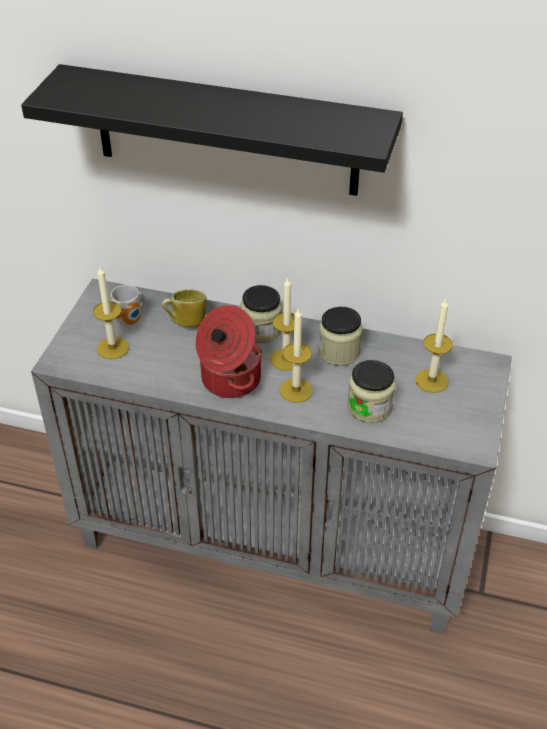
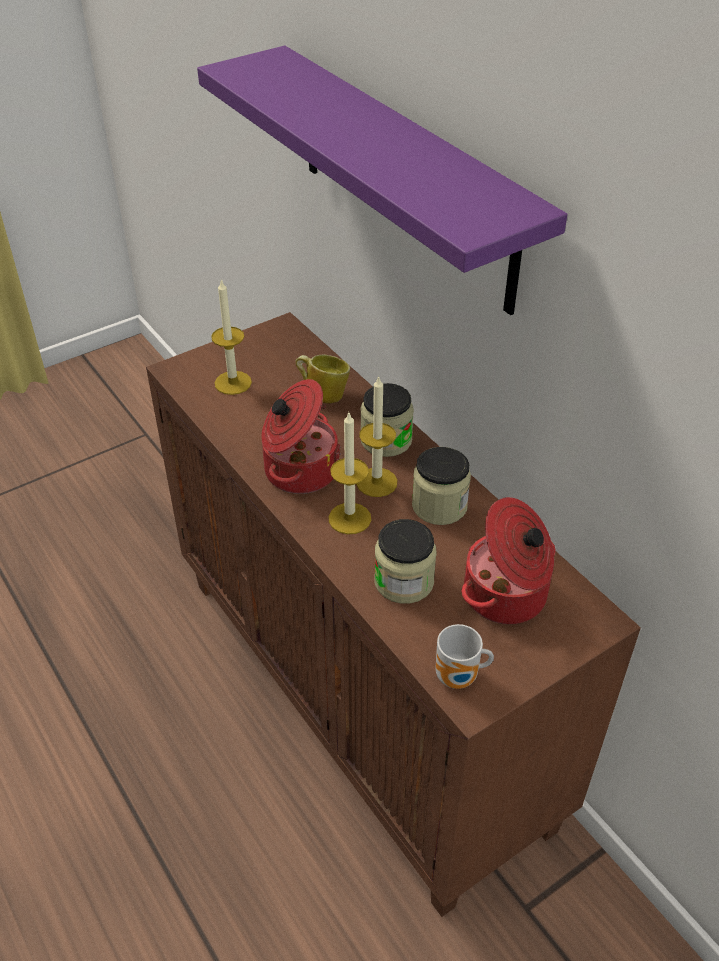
camera: 40 degrees right, 0 degrees up
black shelf [21,64,403,196] -> purple shelf [197,46,567,315]
grey cabinet [31,279,512,633] -> brown cabinet [146,312,641,917]
mug [111,285,145,326] -> mug moved to [435,624,494,689]
candle [415,299,453,393] -> cooking pot [462,497,556,624]

